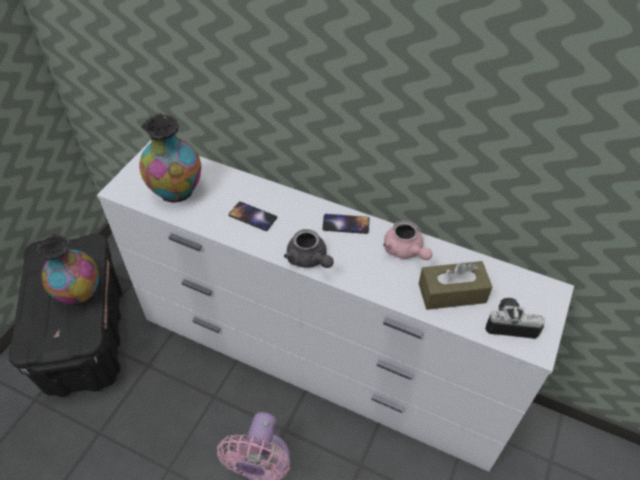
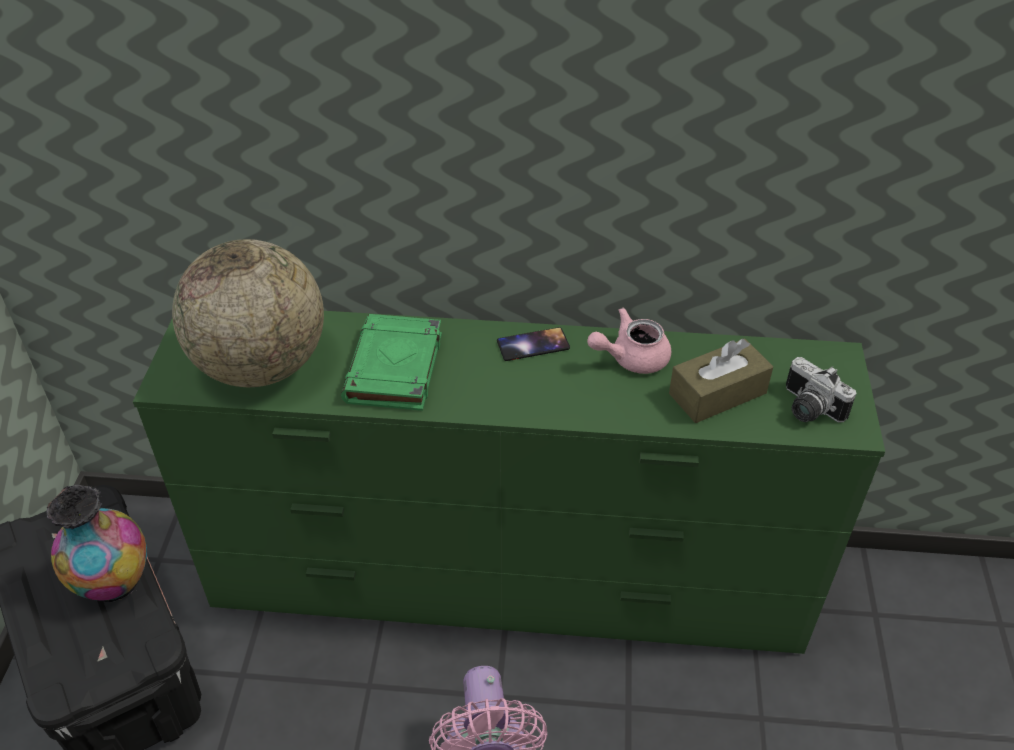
camera: 20 degrees left, 5 degrees down
white dresser [97,141,574,472] -> green dresser [133,311,885,654]
vase [139,112,201,203] -> globe [172,239,324,387]
phone [228,202,277,231] -> green book [341,314,442,411]
grey teapot [284,229,334,268] -> none
pink teapot [383,220,432,260] -> pink teapot turned 120 degrees clockwise [587,308,671,374]
camera [485,298,545,339] -> camera turned 120 degrees counterclockwise [786,357,856,422]

